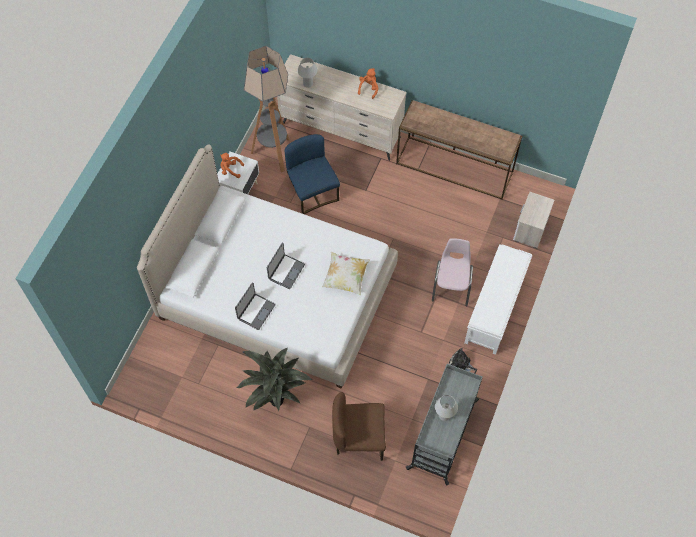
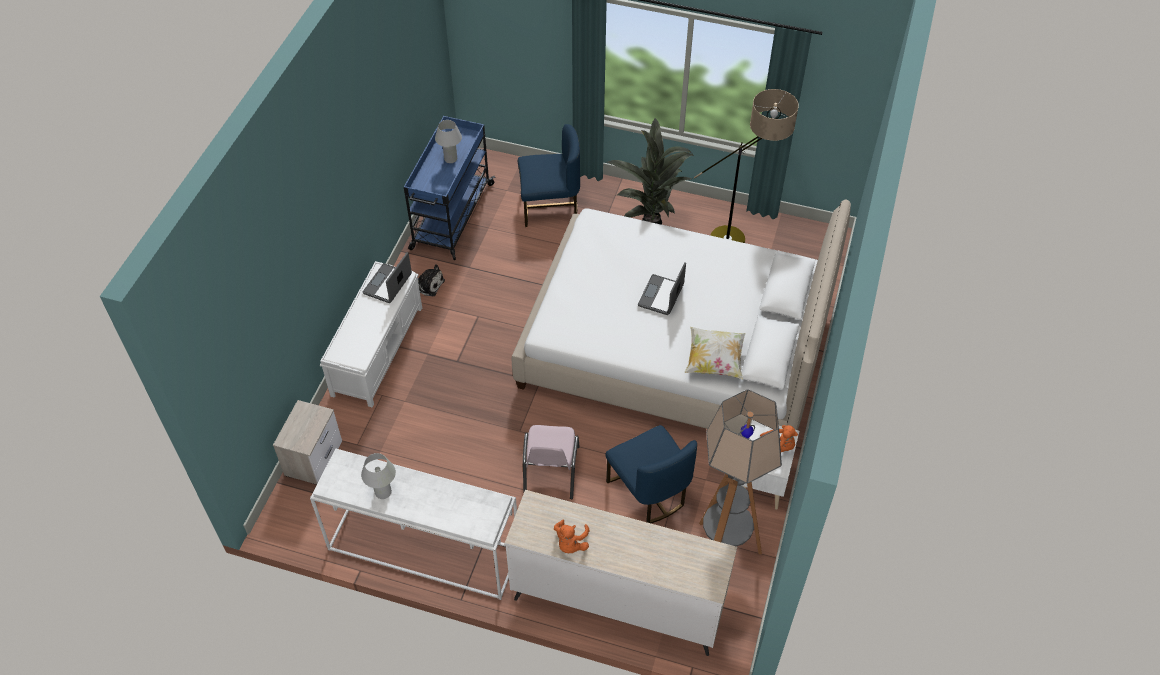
camera: 175 degrees right, 10 degrees down
laptop [235,282,276,330] -> laptop moved to [363,252,412,303]
white table lamp [297,58,318,88] -> white table lamp moved to [361,453,396,499]
pillow [322,252,370,295] -> pillow moved to [685,327,746,379]
brown chair [332,392,386,461] -> blue chair [518,124,580,227]
brown console table [396,100,522,200] -> white console table [310,448,517,600]
grey cart [406,362,483,485] -> blue cart [404,116,495,260]
pink chair [432,238,473,306] -> pink chair moved to [523,425,580,499]
none -> floor lamp [694,89,799,243]

